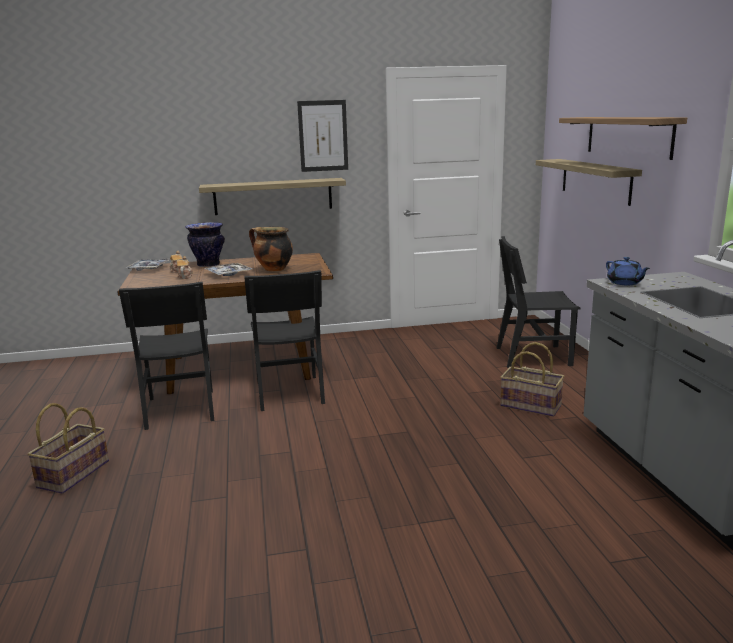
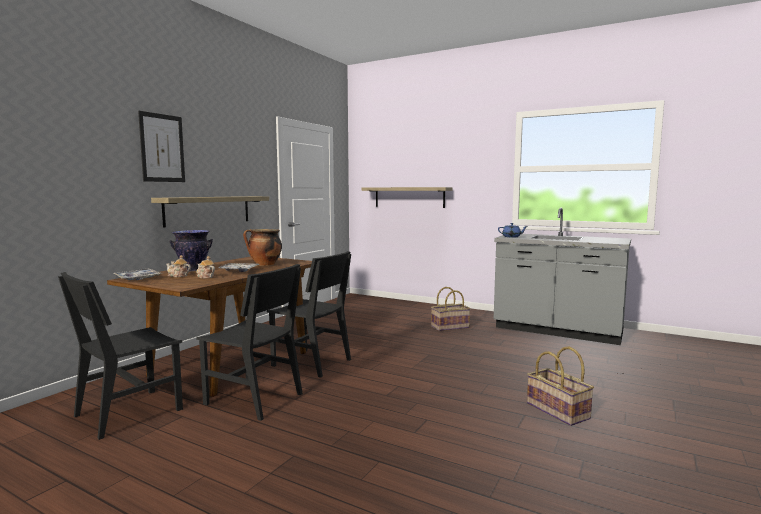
camera: 50 degrees left, 10 degrees down
basket [27,403,109,494] -> basket moved to [527,346,594,426]
picture [297,100,348,172] -> picture moved to [138,111,185,182]
black chair [497,236,581,368] -> black chair moved to [58,272,183,440]
shelf [559,117,687,160] -> none

